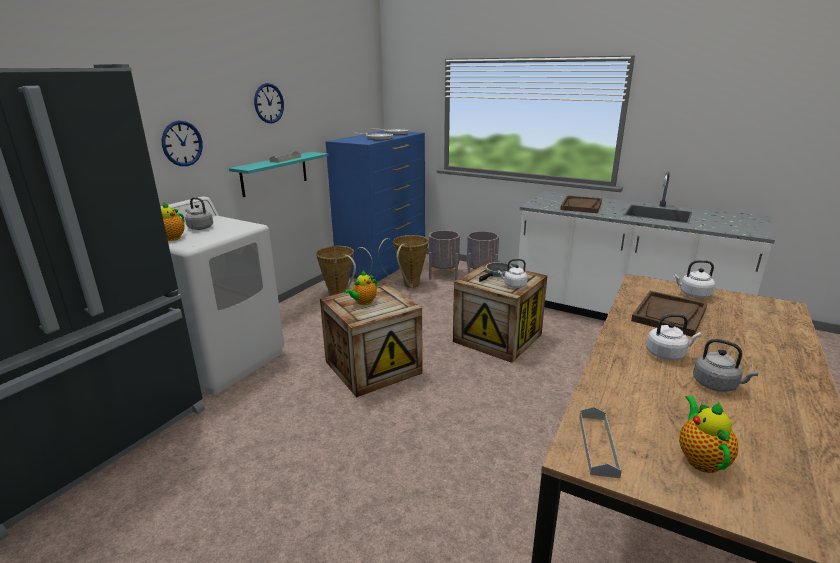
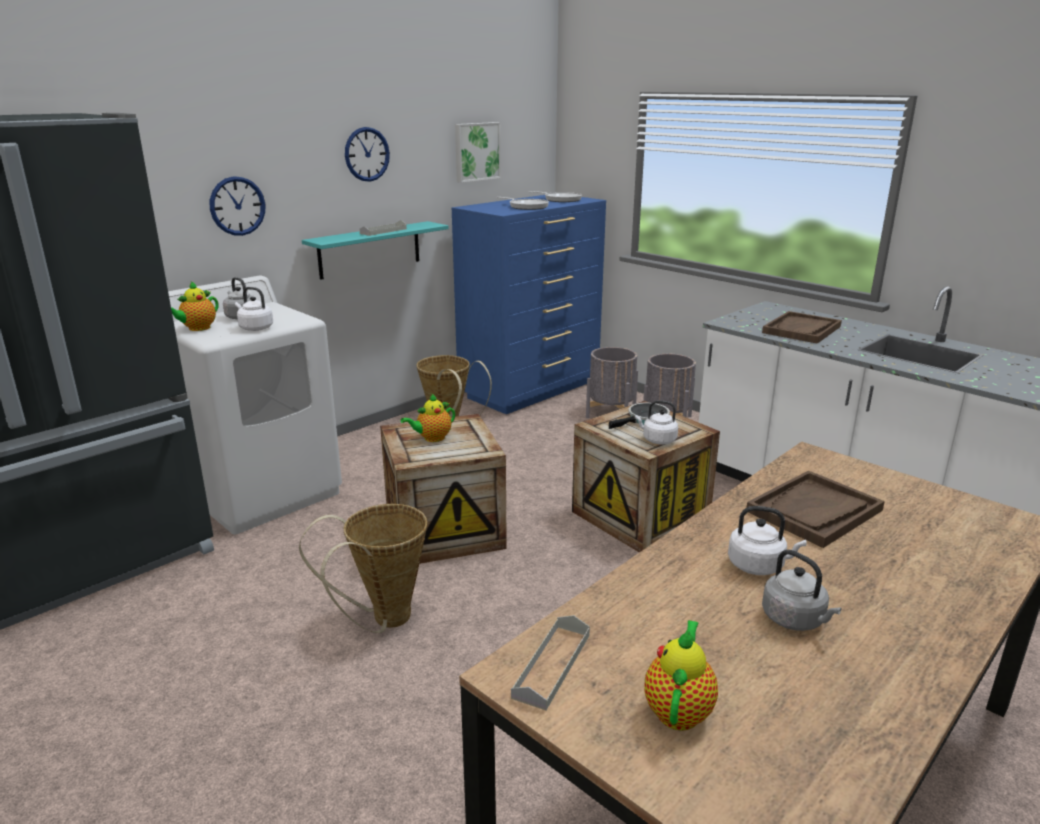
camera: 15 degrees right, 0 degrees up
basket [378,235,429,288] -> basket moved to [299,504,427,633]
white kettle [673,260,715,298] -> white kettle moved to [235,287,273,331]
none -> picture [455,122,501,183]

